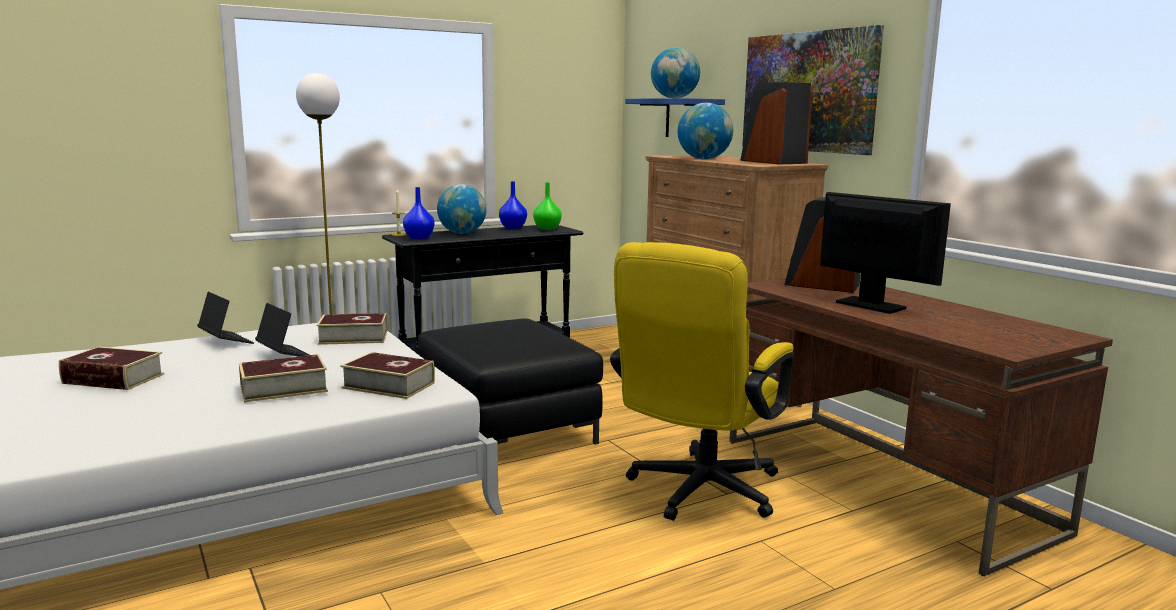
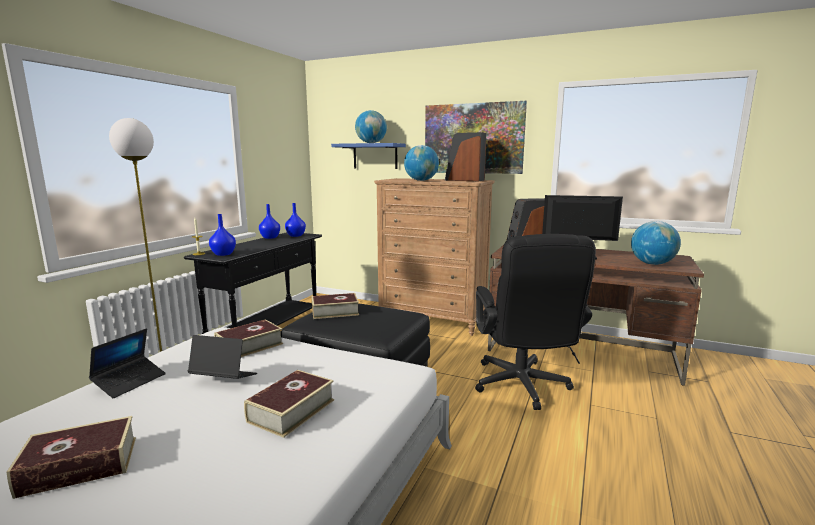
camera: 35 degrees left, 0 degrees up
laptop [197,292,254,344] -> laptop turned 105 degrees clockwise [89,329,166,398]
book [340,352,435,399] -> book moved to [312,293,359,319]
globe [437,184,487,234] -> globe moved to [631,221,681,265]
green vase [533,182,562,230] -> blue vase [285,203,306,237]
yellow office chair [610,242,794,521] -> black office chair [475,234,596,410]

